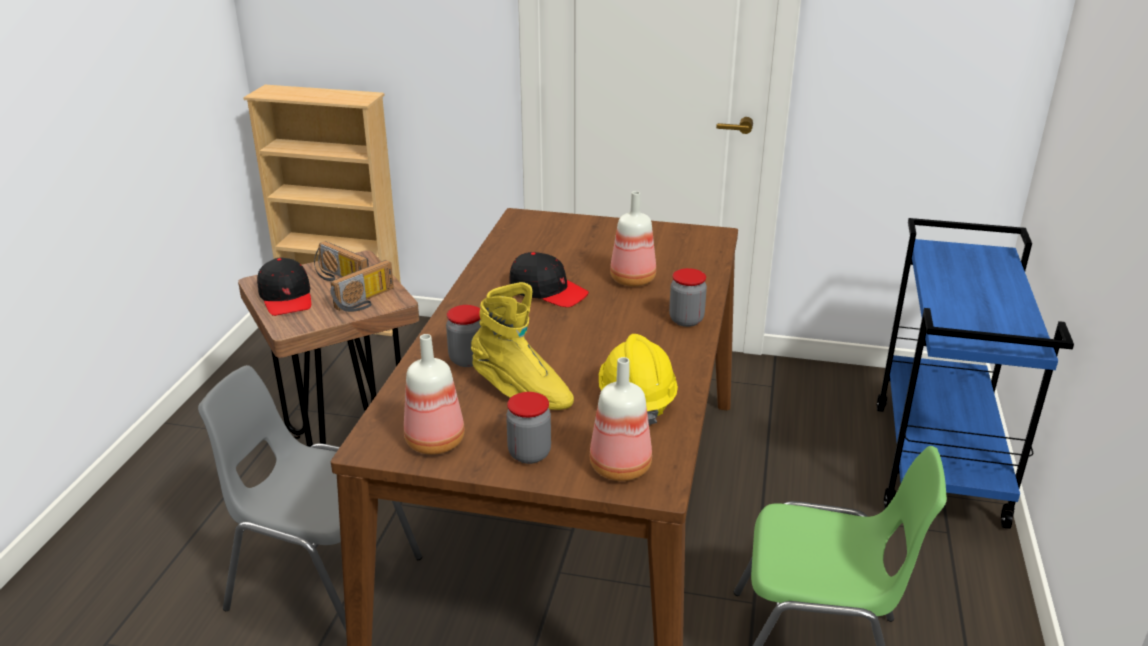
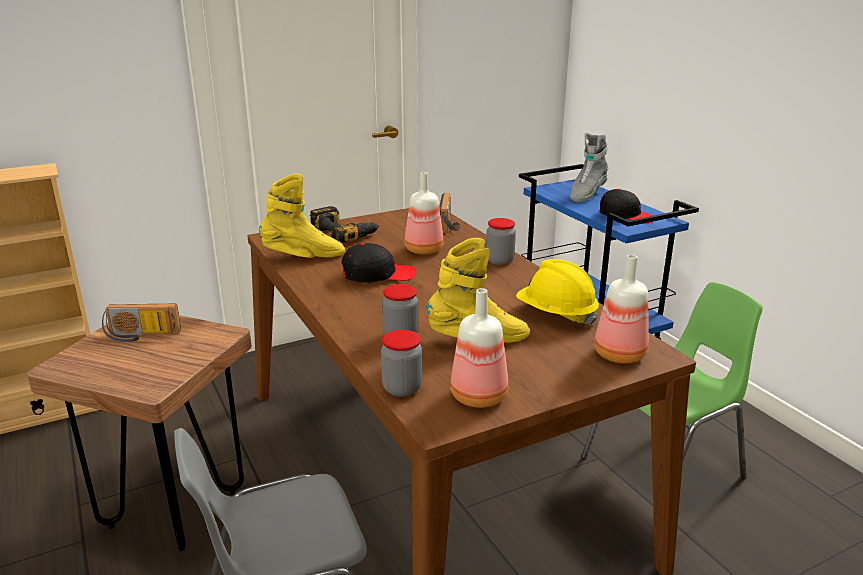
camera: 40 degrees left, 5 degrees down
black cap [257,258,311,316] -> black cap moved to [599,189,654,224]
radio [330,260,394,312] -> radio moved to [439,193,460,233]
jar [506,392,551,464] -> jar moved to [381,330,422,397]
none -> yellow boot [259,174,345,258]
none -> power drill [310,206,380,243]
none -> grey boot [570,132,608,203]

